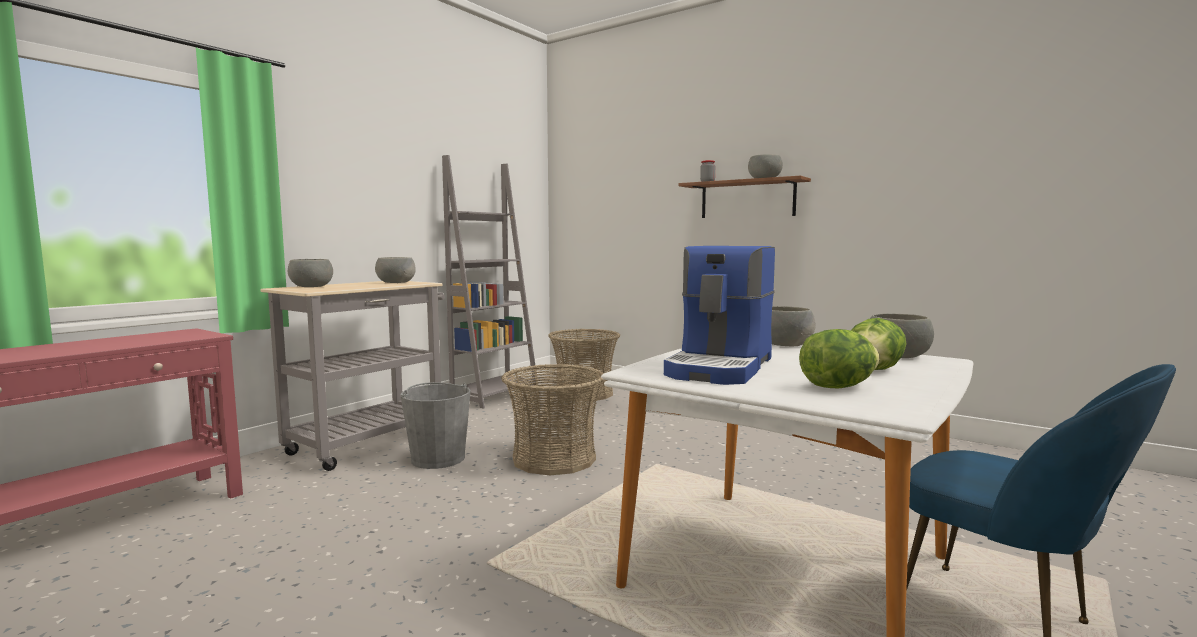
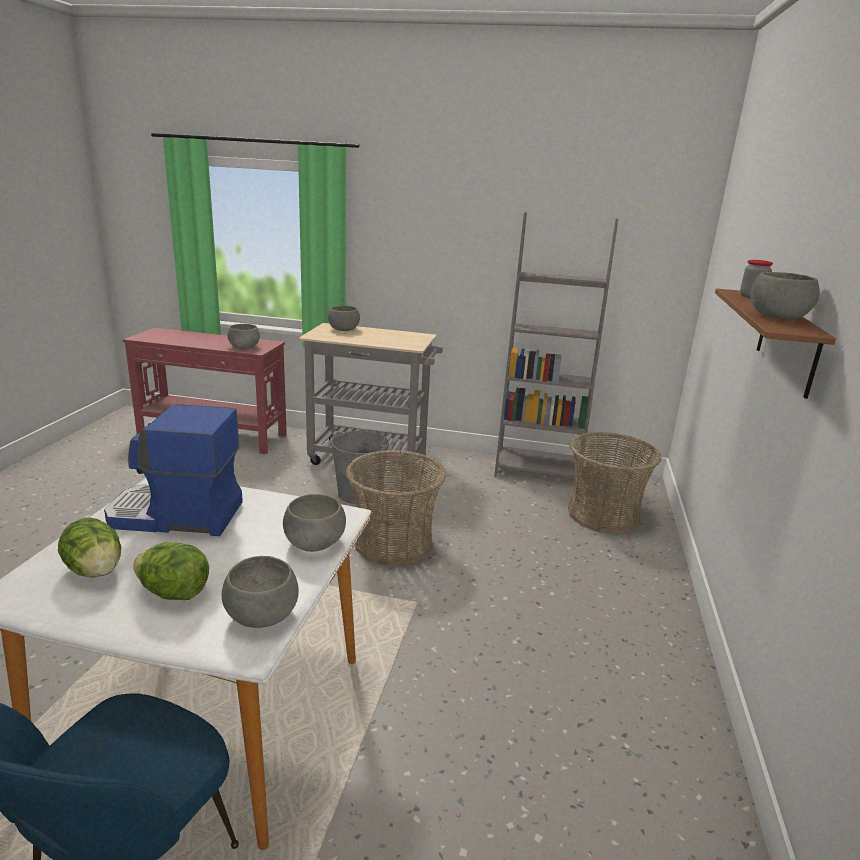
camera: 65 degrees right, 15 degrees up
grey bowl [375,257,416,283] -> grey bowl moved to [227,324,260,349]

